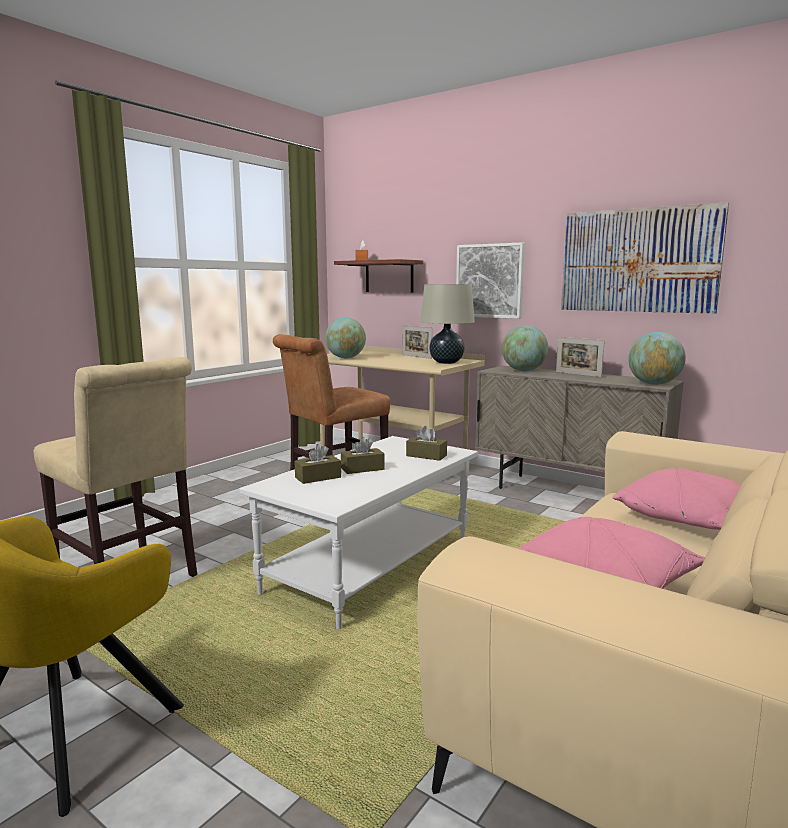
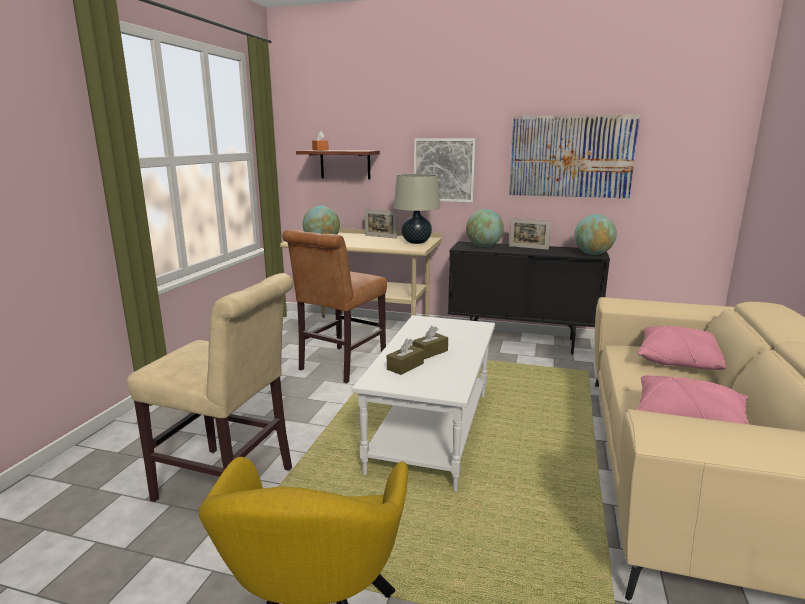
camera: 20 degrees left, 5 degrees up
brown tissue box [406,426,447,461] -> none
beige cabinet [475,365,684,489] -> black cabinet [448,241,610,355]

